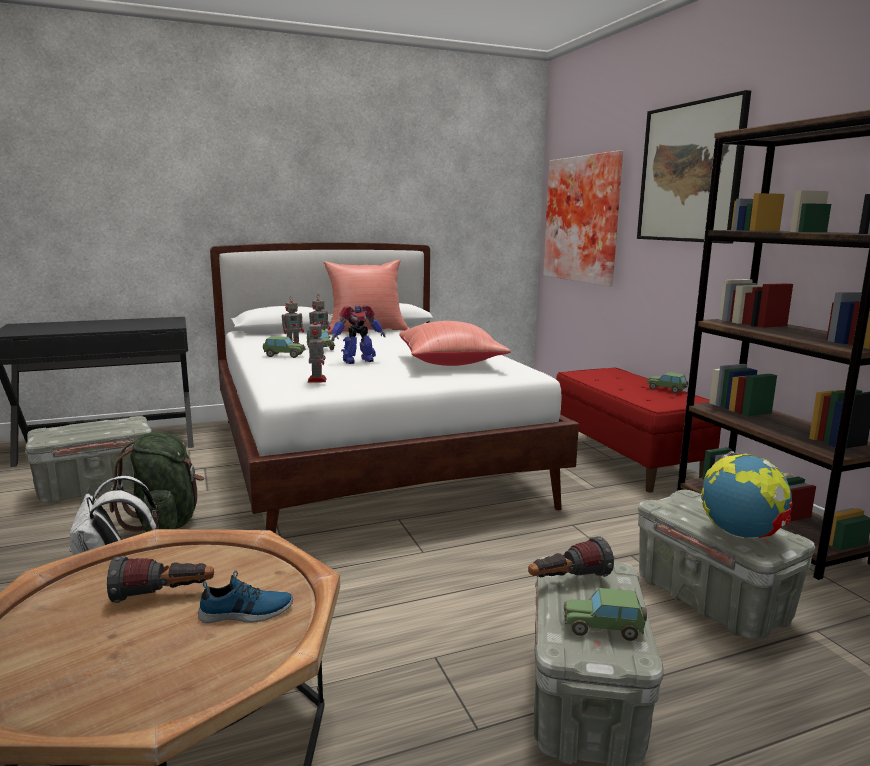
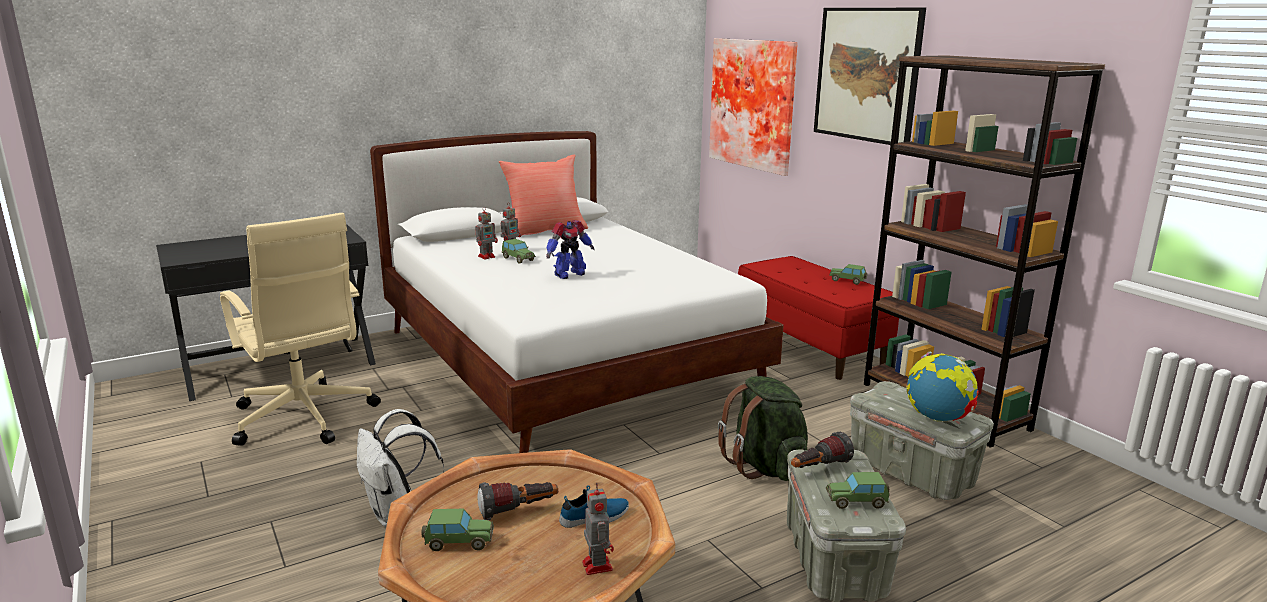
camera: 10 degrees left, 5 degrees up
grey storage box [25,416,152,504] -> beige office chair [220,213,381,446]
green backpack [109,432,204,532] -> green backpack moved to [718,376,808,481]
toy car [263,336,306,358] -> toy car moved to [422,509,494,551]
toy robot [308,322,327,383] -> toy robot moved to [582,483,614,575]
red pillow [399,321,511,366] -> none

